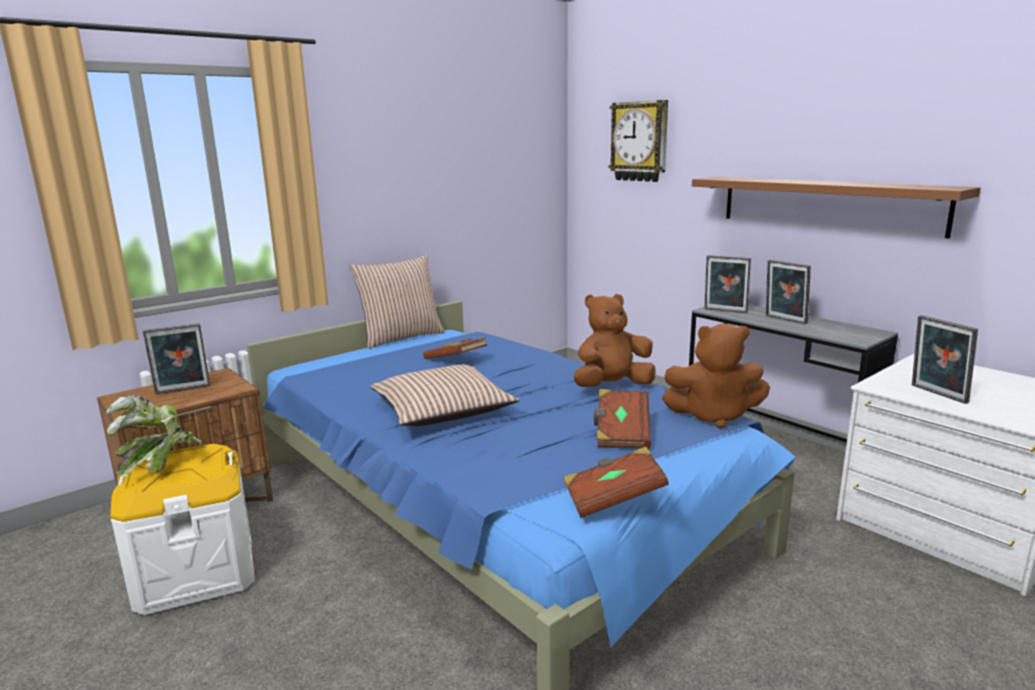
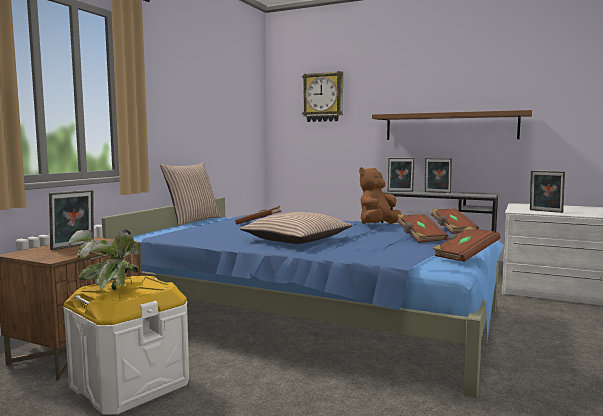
camera: 25 degrees left, 10 degrees down
brown plush toy [662,324,770,429] -> brown book [431,208,479,234]

